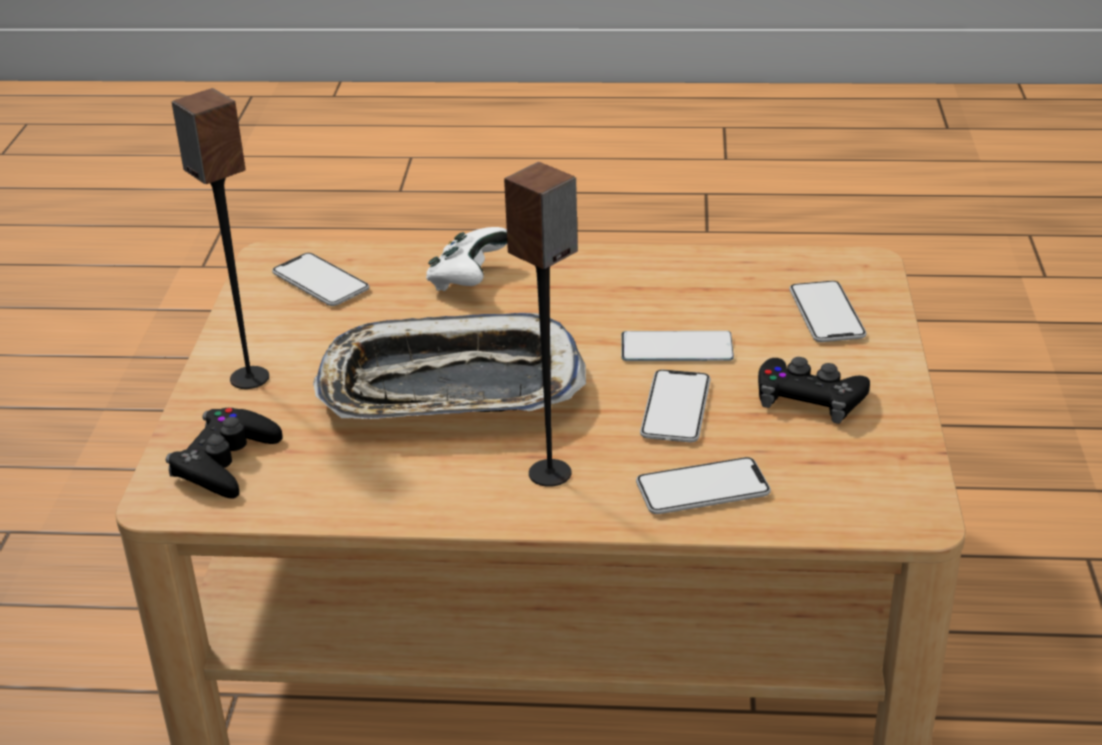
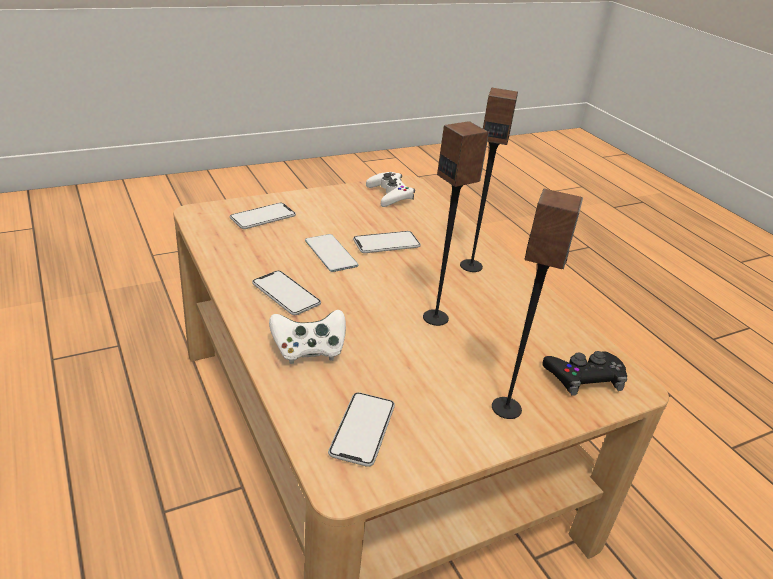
camera: 125 degrees left, 0 degrees up
tray [313,313,586,419] -> speaker [423,121,489,326]
phone [636,457,771,514] -> phone moved to [252,271,321,315]
black game controller [758,357,870,424] -> none
none -> white game controller [366,172,415,207]

